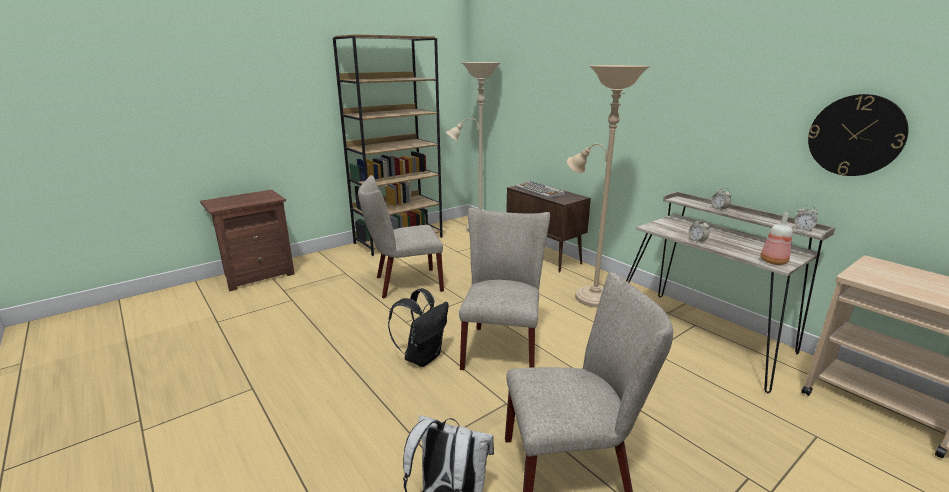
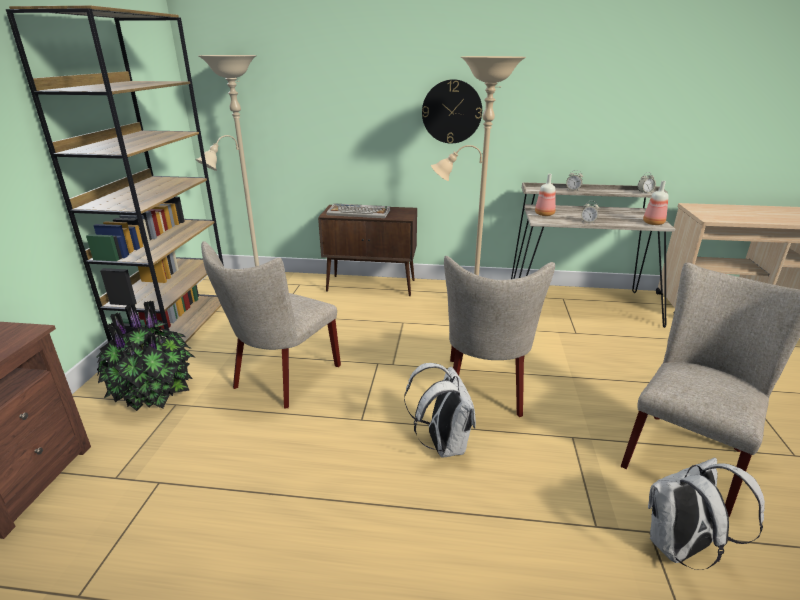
camera: 45 degrees left, 5 degrees up
black backpack [388,288,448,367] -> white backpack [404,363,476,458]
beige chair [459,208,550,370] -> beige chair turned 135 degrees counterclockwise [444,256,555,417]
wall clock [808,94,908,176] -> wall clock moved to [422,79,482,144]
none -> potted plant [96,301,196,411]
none -> bottle [535,174,556,216]

